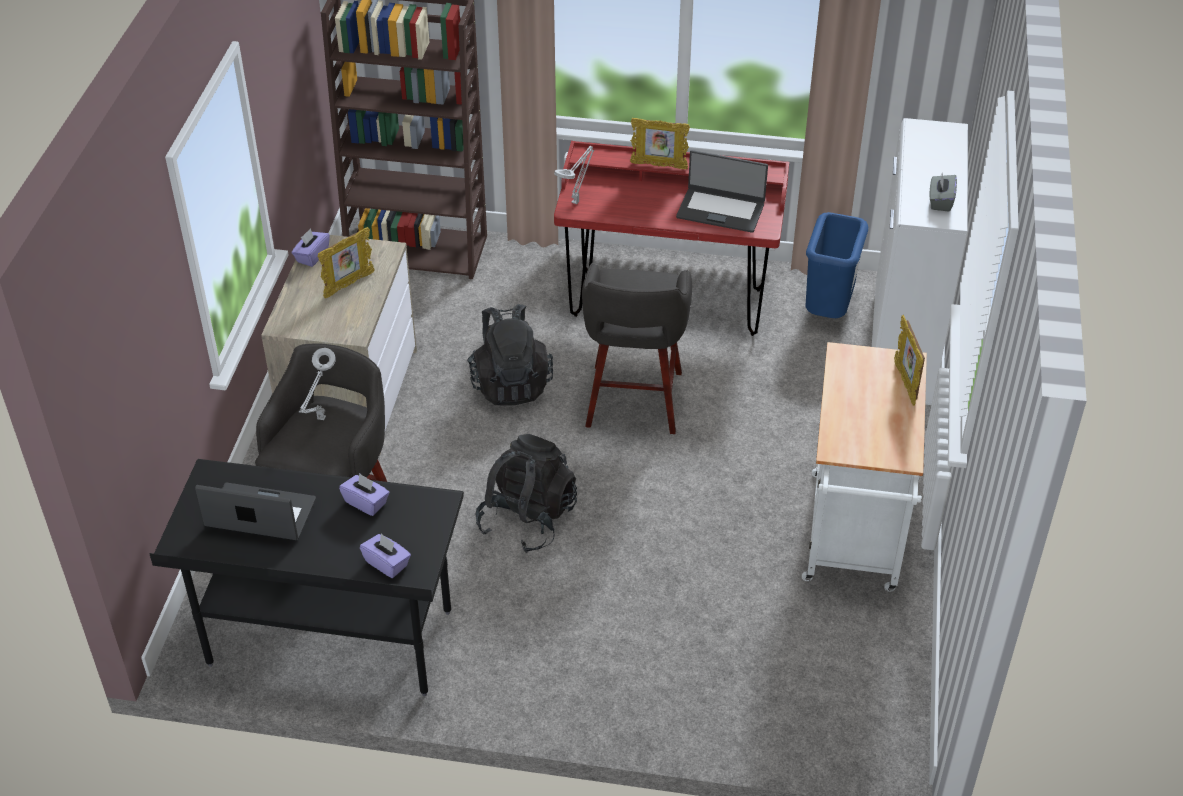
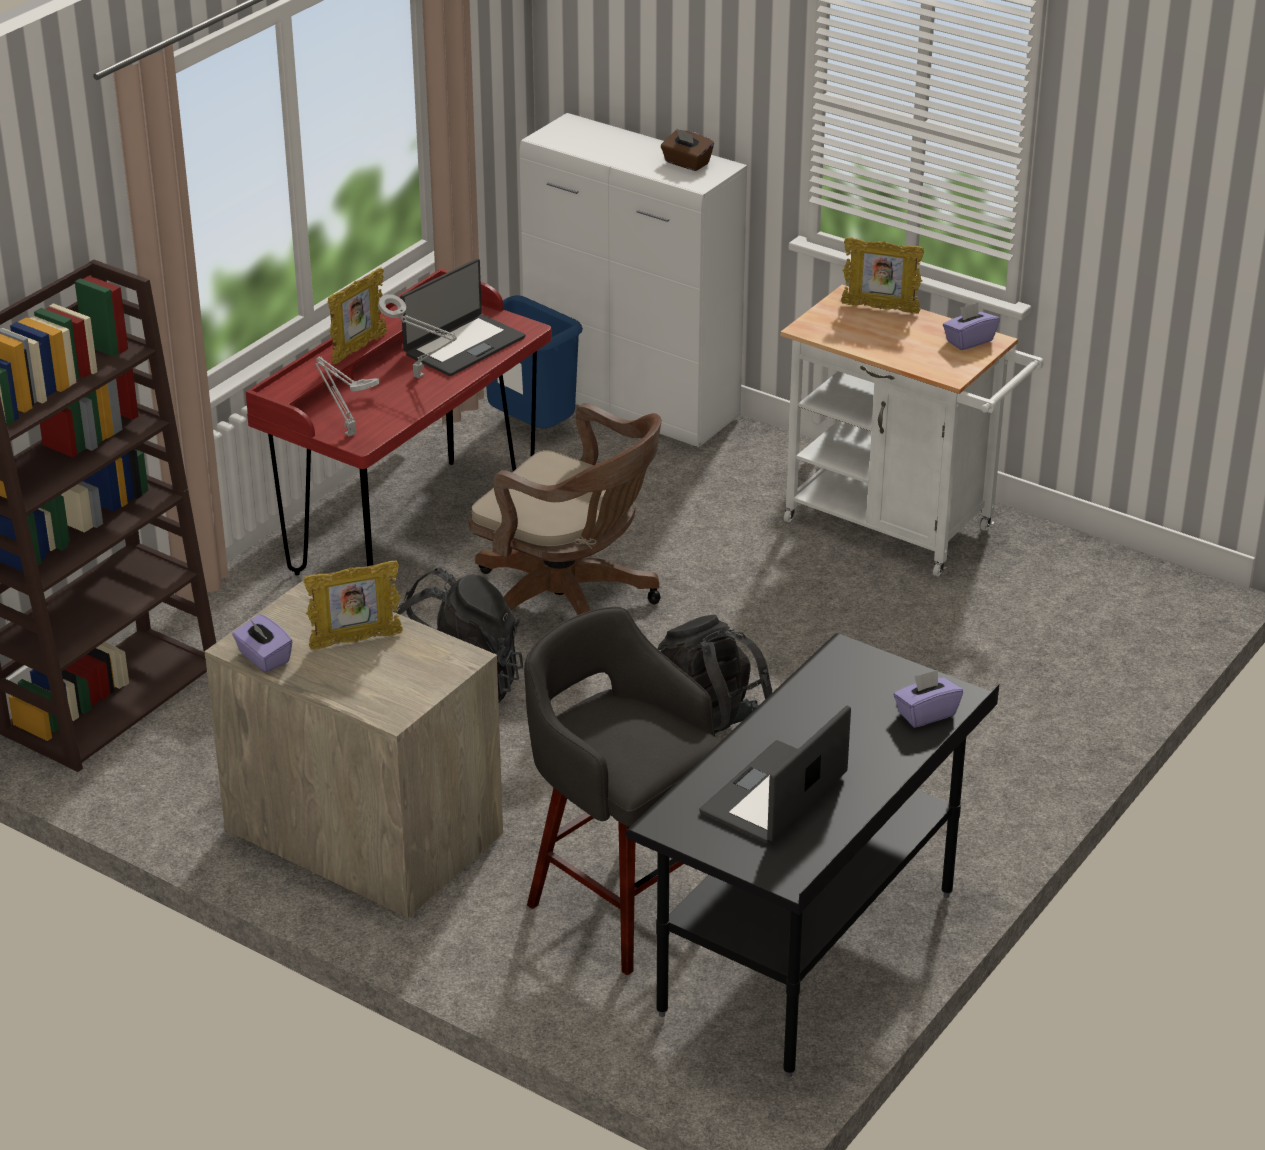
camera: 65 degrees left, 10 degrees down
grey table lamp [299,348,336,420] -> grey table lamp moved to [378,294,457,378]
picture frame [318,227,375,299] -> picture frame turned 90 degrees clockwise [303,560,403,650]
purple tissue box [339,473,390,516] -> purple tissue box moved to [943,303,1000,350]
grey stool [582,263,692,434] -> brown office chair [469,403,661,615]
grey tissue box [929,173,957,212] -> brown tissue box [661,128,714,171]

